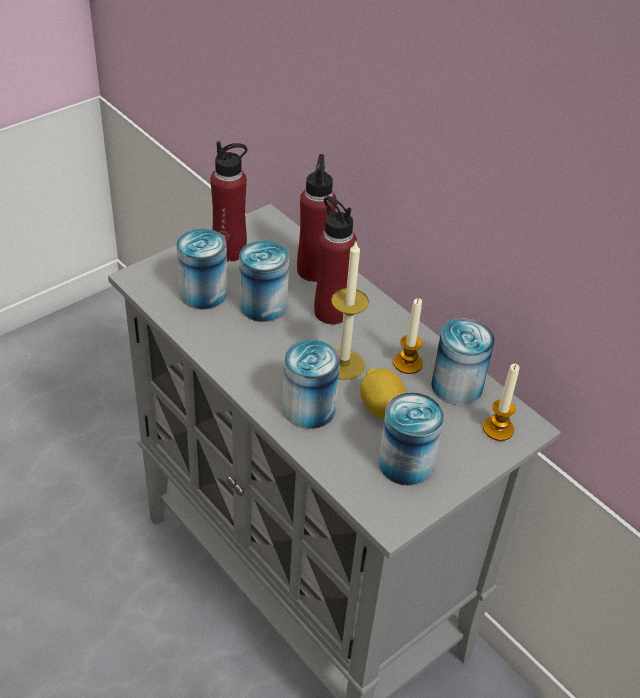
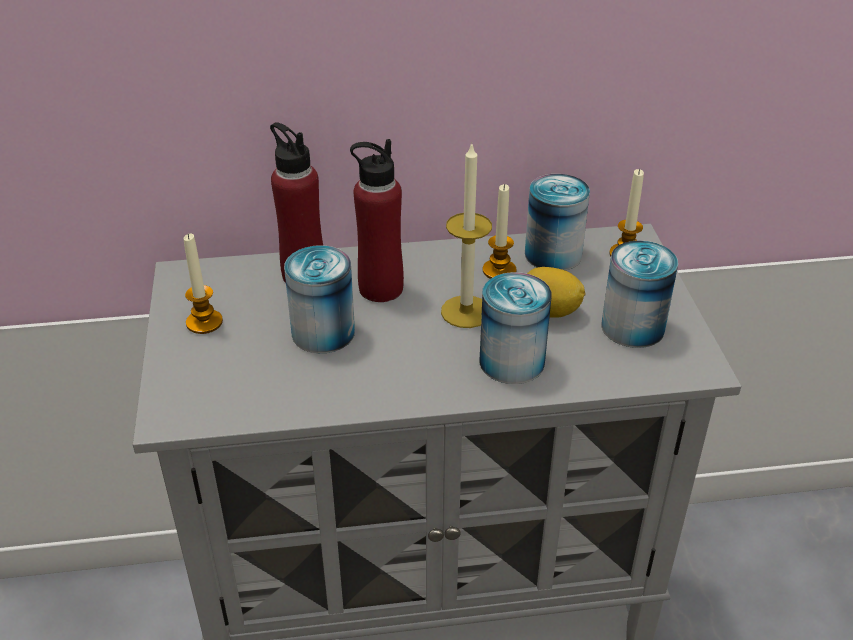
camera: 55 degrees left, 5 degrees down
can [177,228,227,310] -> none
red bottle [211,141,247,262] -> candle [184,234,223,334]

